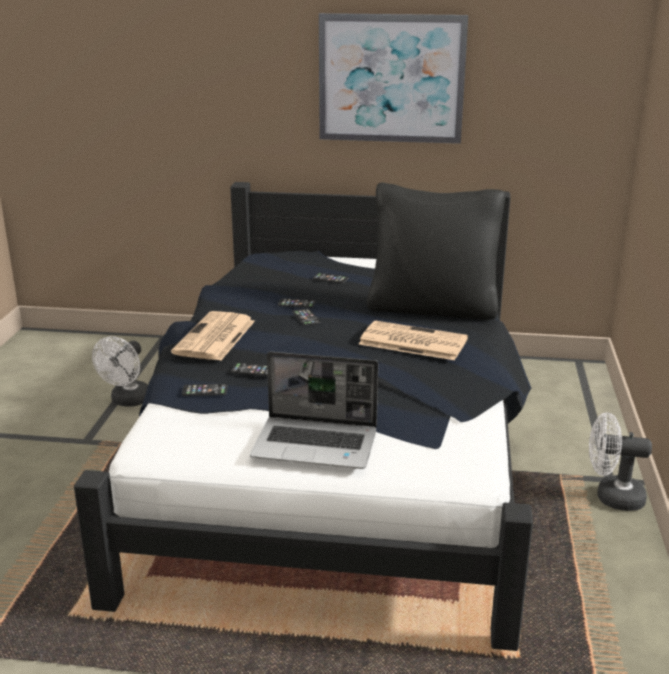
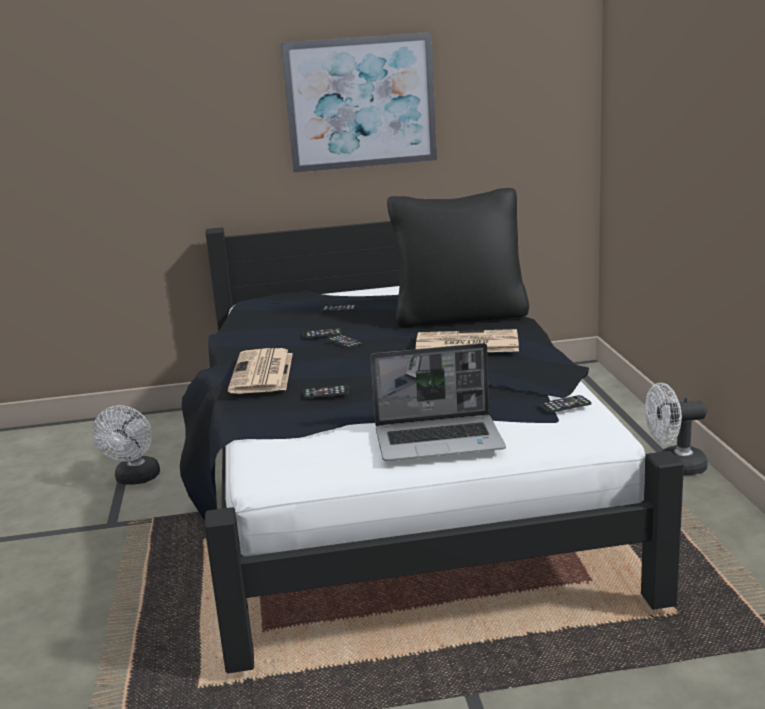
camera: 15 degrees left, 5 degrees down
phone [182,384,228,396] -> phone moved to [539,395,592,413]

